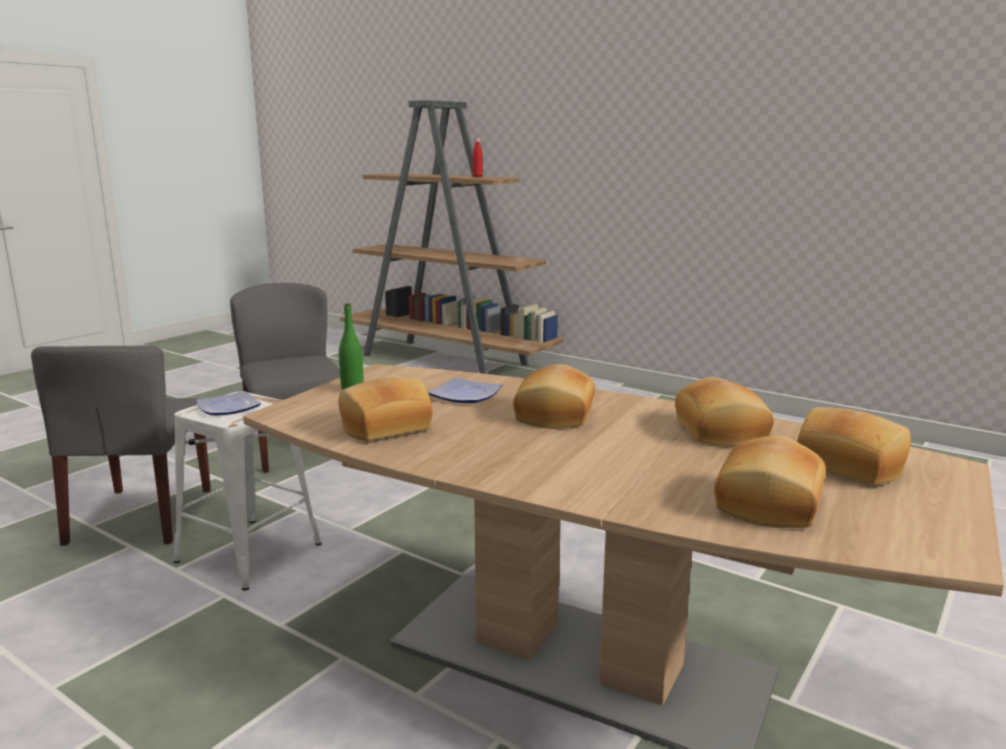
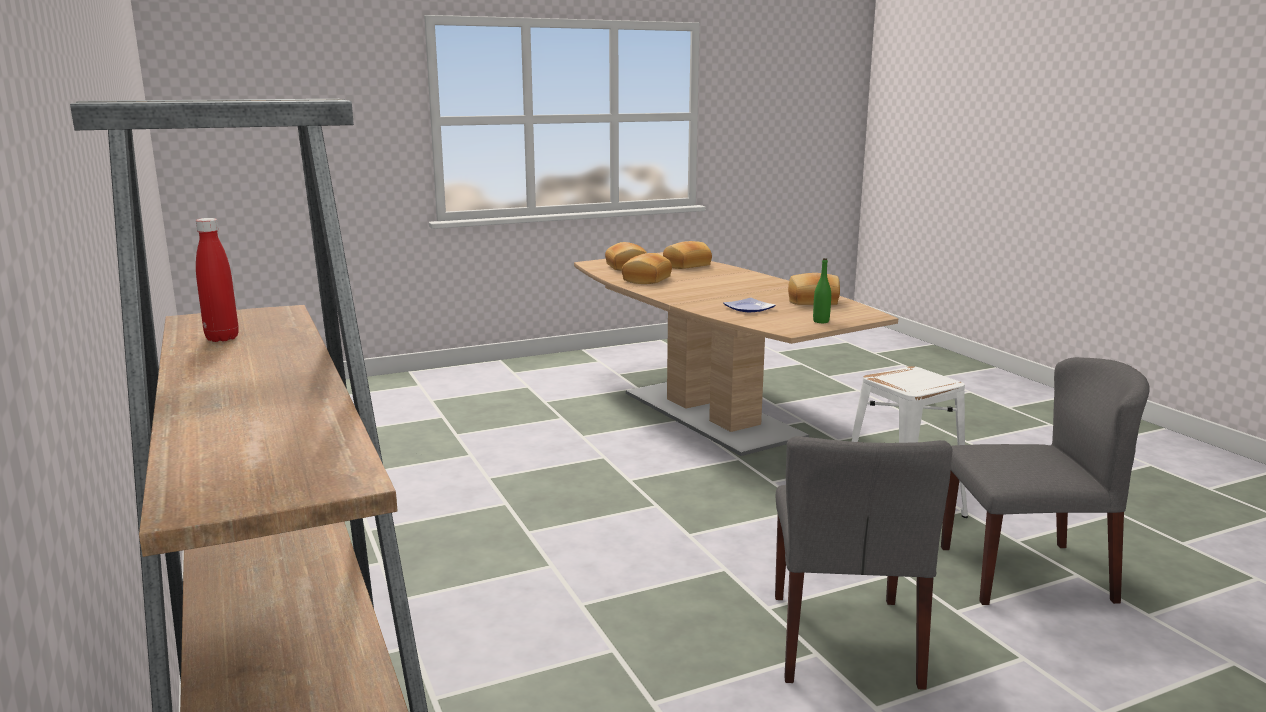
camera: 150 degrees left, 0 degrees up
grey chair [31,345,211,546] -> grey chair turned 60 degrees clockwise [941,357,1149,605]
plate [196,391,261,415] -> none
bread [513,364,595,429] -> none

